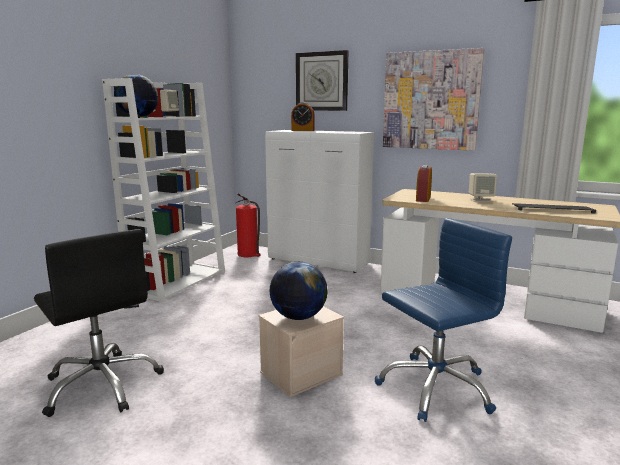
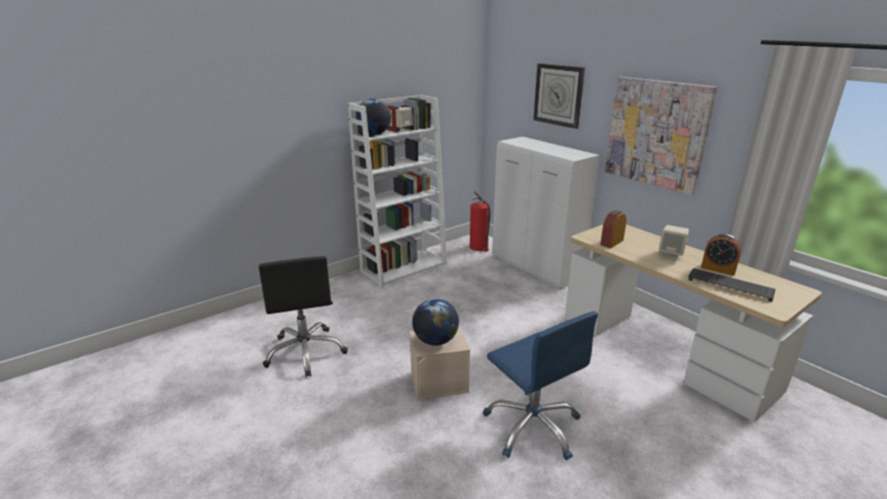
camera: 25 degrees right, 10 degrees up
alarm clock [291,102,315,131] -> alarm clock moved to [701,234,741,276]
blue office chair [375,218,512,422] -> blue office chair turned 60 degrees clockwise [483,311,598,460]

